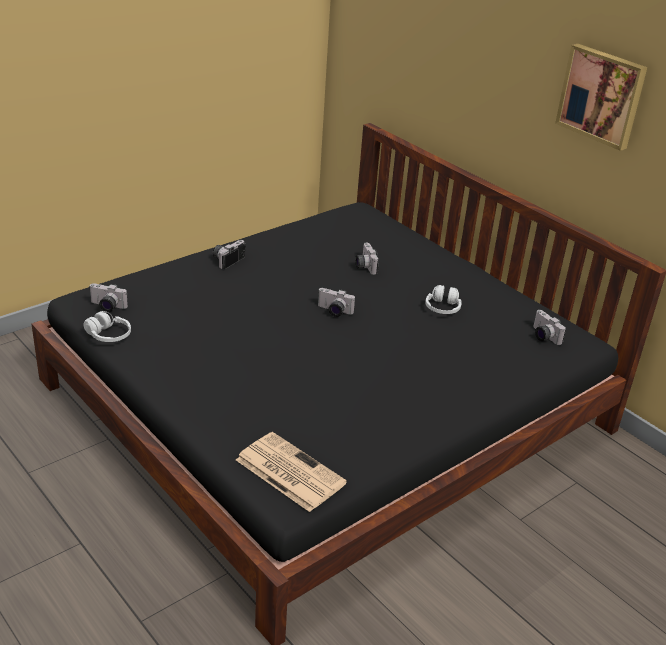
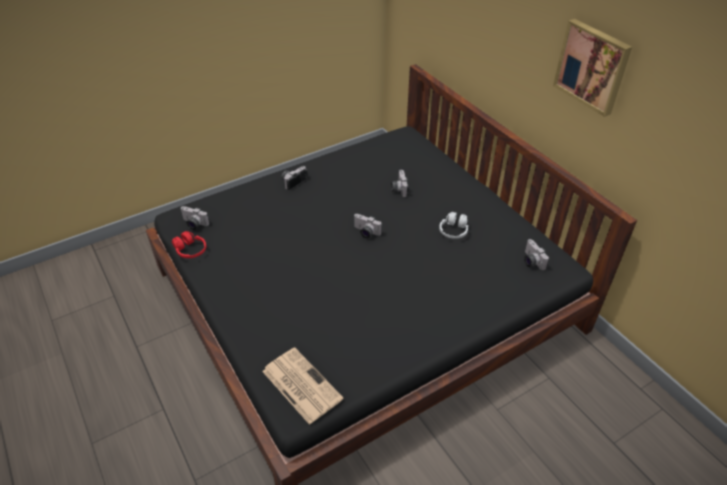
camera: 10 degrees right, 10 degrees up
white headphones [84,311,131,342] -> red headphones [172,231,206,258]

